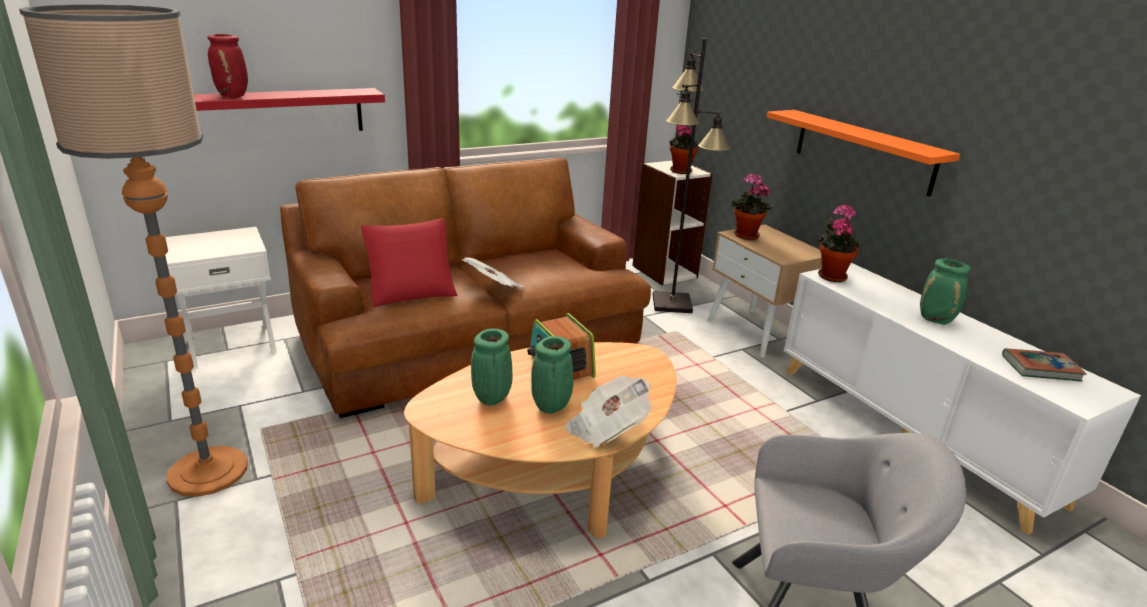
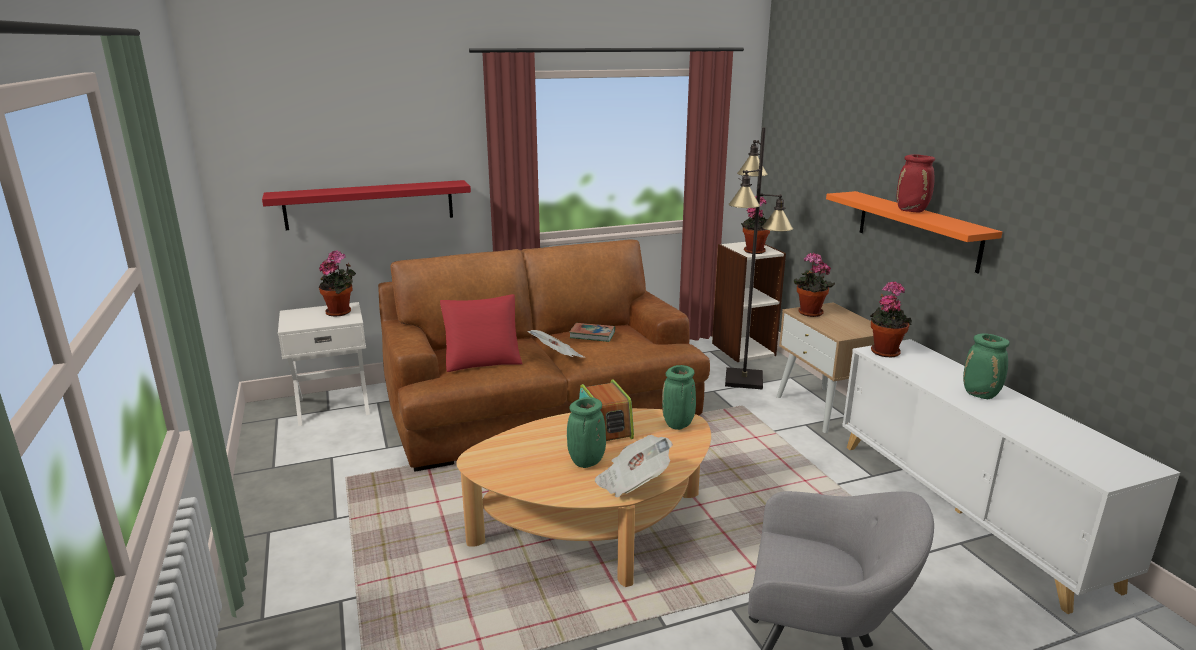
camera: 10 degrees right, 5 degrees down
floor lamp [19,4,248,497] -> none
red vase [208,34,248,97] -> red vase moved to [897,154,935,213]
green vase [471,329,513,406] -> green vase moved to [662,365,696,430]
book [1002,348,1087,382] -> book moved to [569,323,615,342]
none -> potted plant [319,250,356,316]

